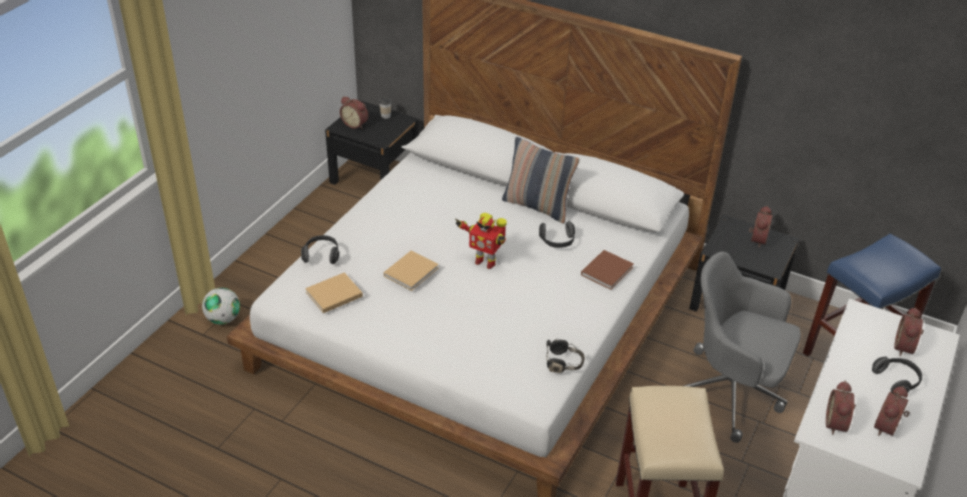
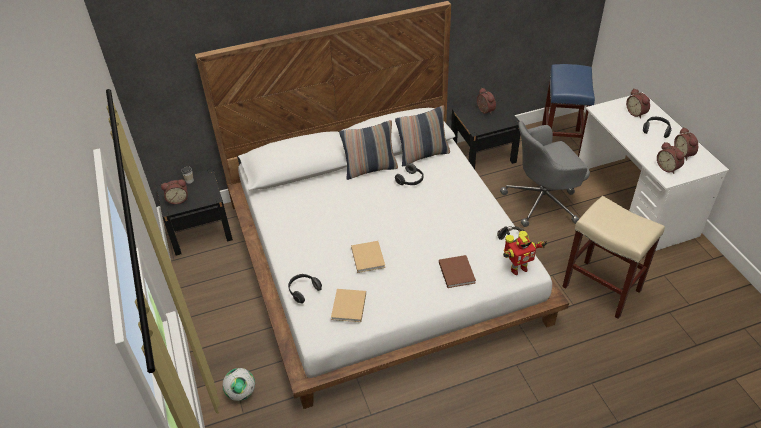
camera: 45 degrees left, 5 degrees up
toy robot [455,213,507,269] -> toy robot moved to [503,231,547,275]
brown book [581,250,634,290] -> brown book moved to [439,255,476,288]
none -> pillow [395,105,450,166]

